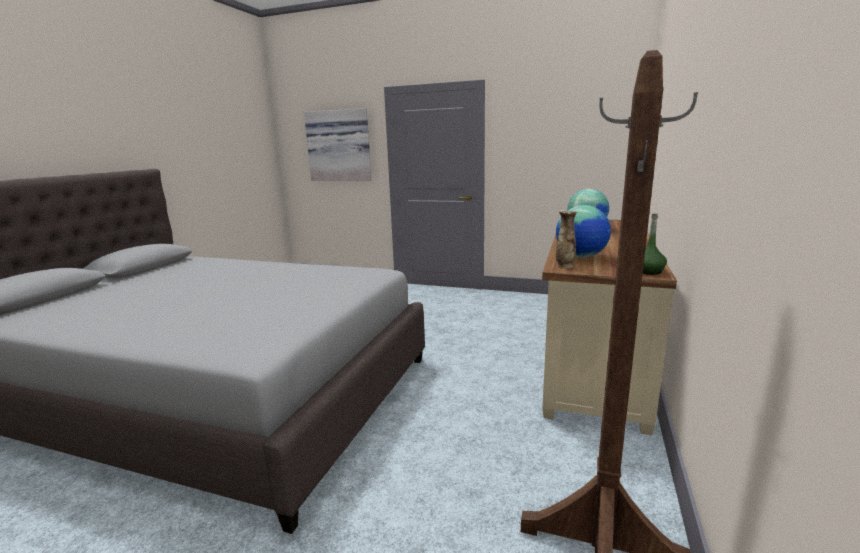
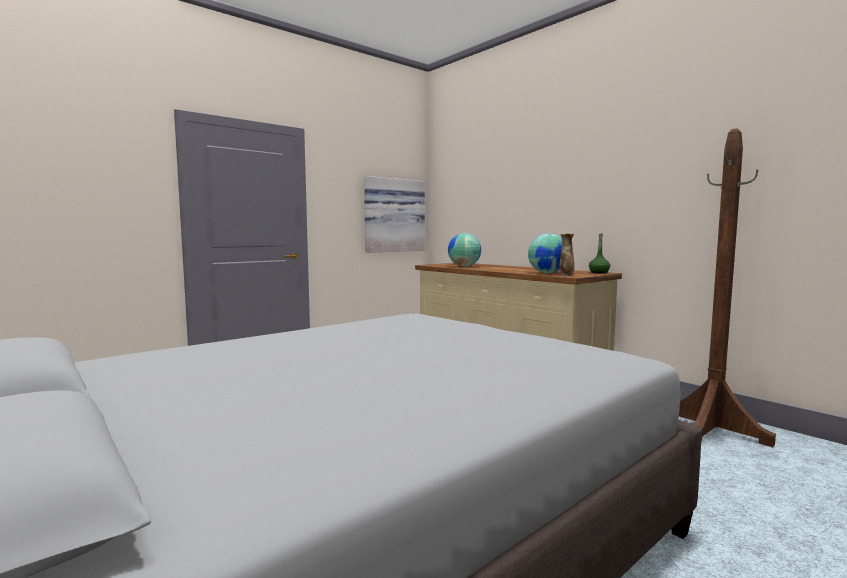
camera: 60 degrees left, 10 degrees down
picture [304,108,372,181] -> picture moved to [364,176,425,253]

